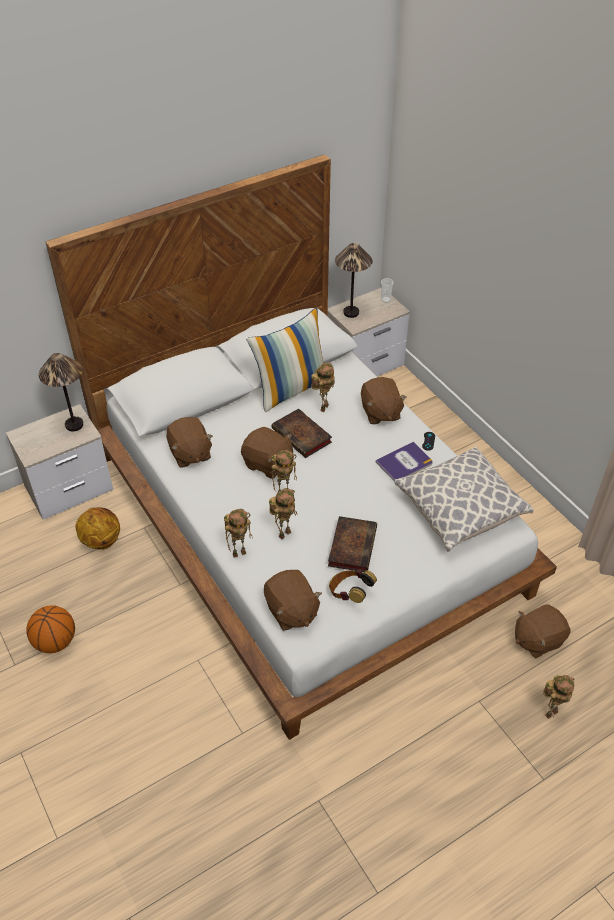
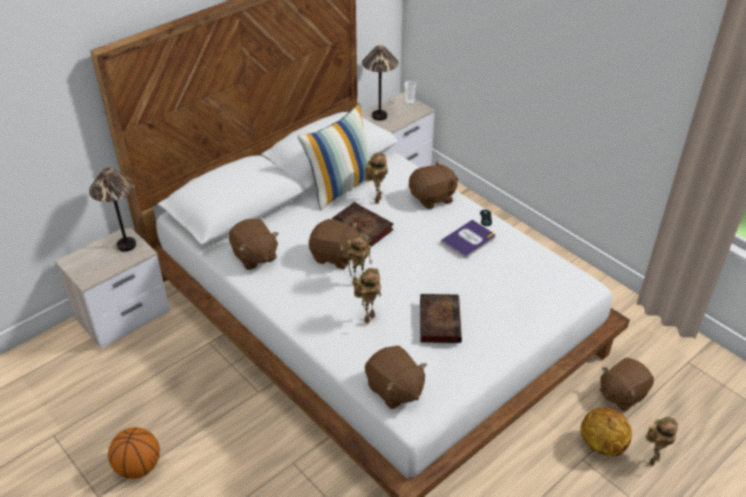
camera: 10 degrees left, 5 degrees down
basketball [76,507,120,550] -> basketball moved to [580,408,632,456]
toy robot [224,509,253,558] -> none
headphones [329,570,377,603] -> none
brown plush toy [361,377,407,424] -> brown plush toy turned 90 degrees counterclockwise [409,161,458,209]
pillow [395,446,534,552] -> none

